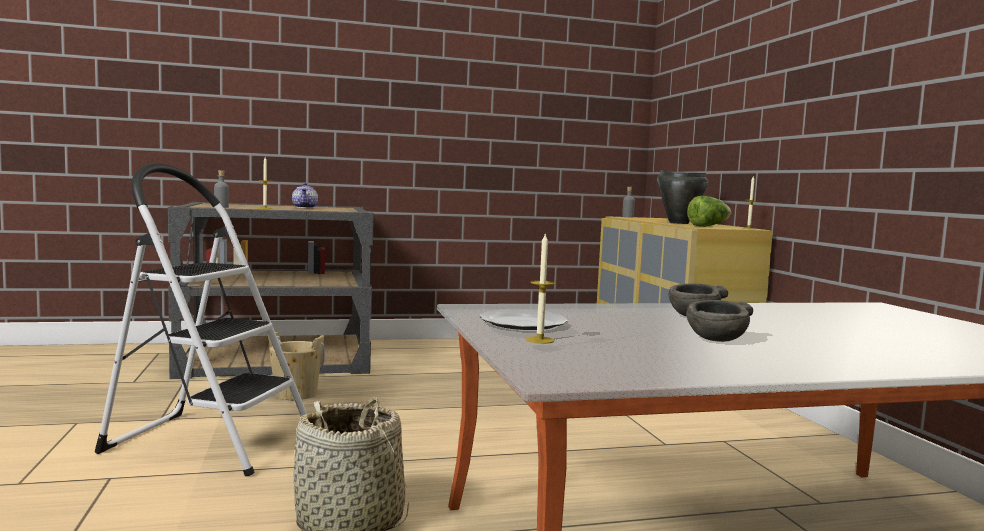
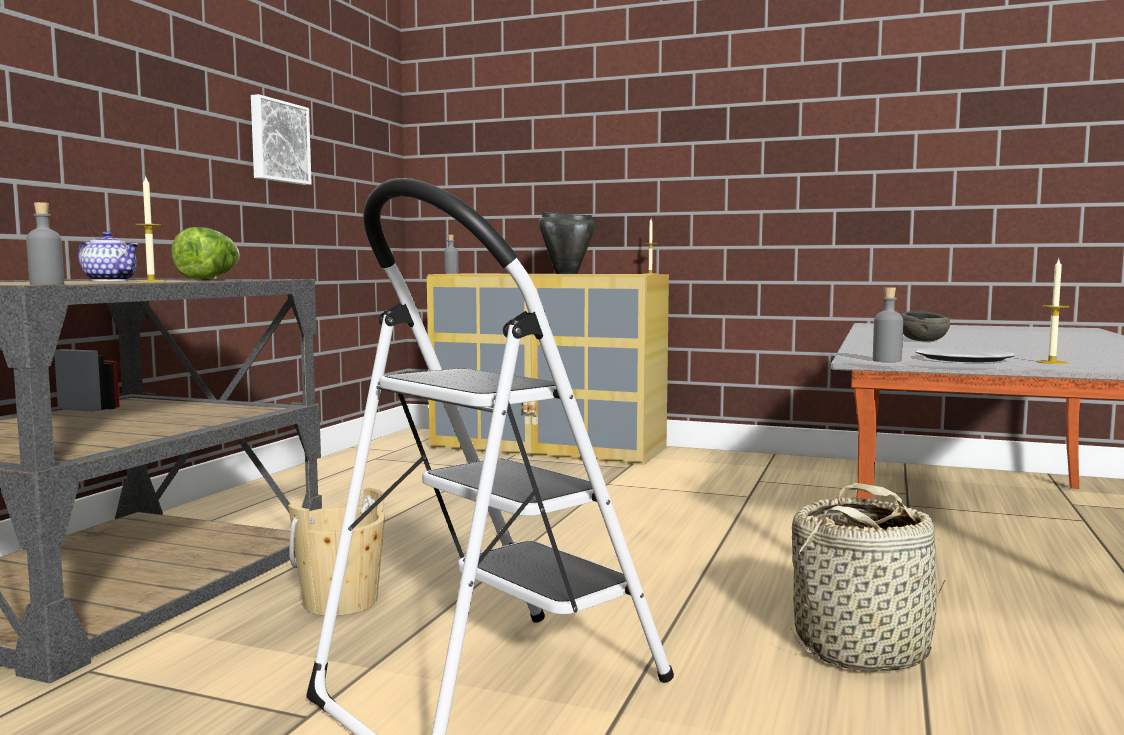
camera: 55 degrees left, 0 degrees up
grey bowl [686,300,753,342] -> none
lettuce [687,196,731,227] -> lettuce moved to [171,227,240,279]
none -> picture [251,94,312,185]
none -> grey bottle [873,287,903,362]

